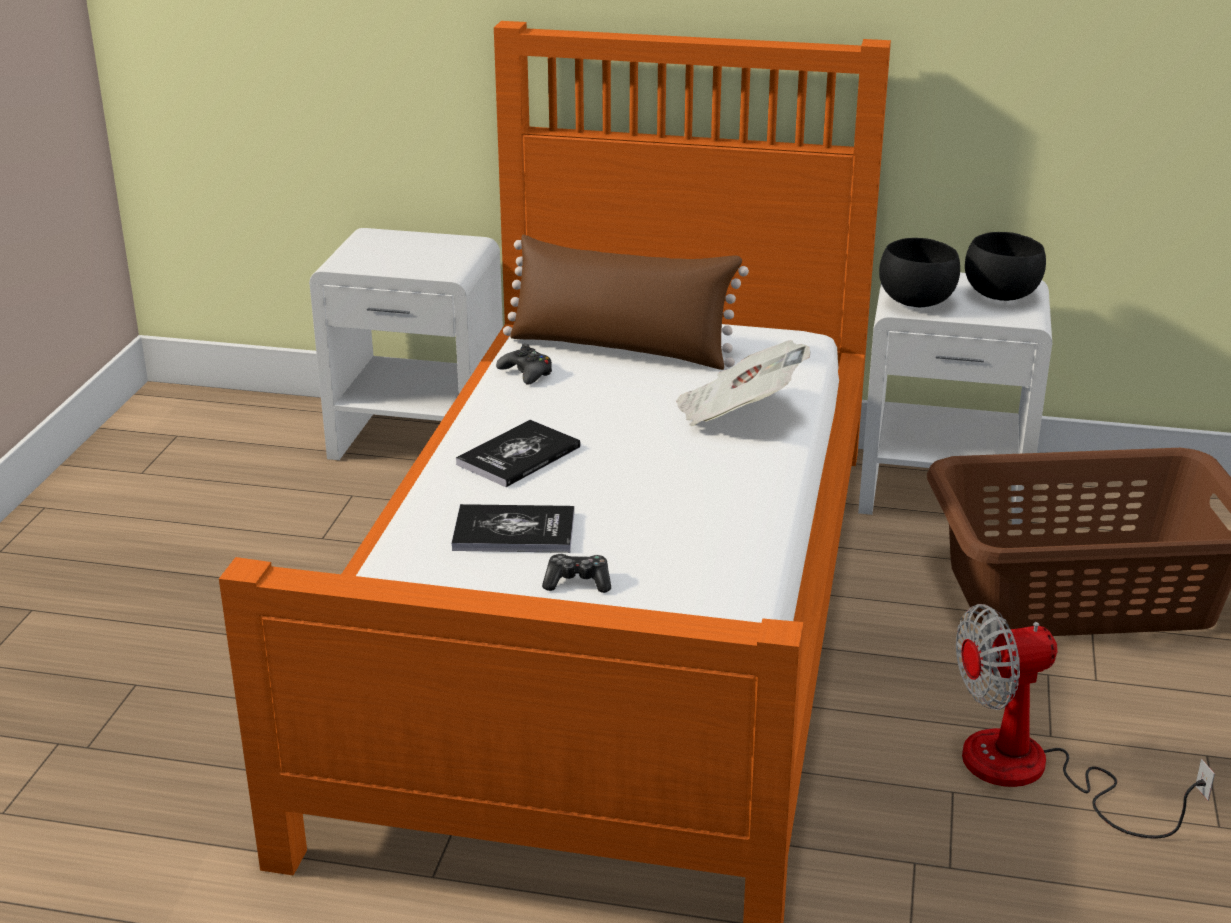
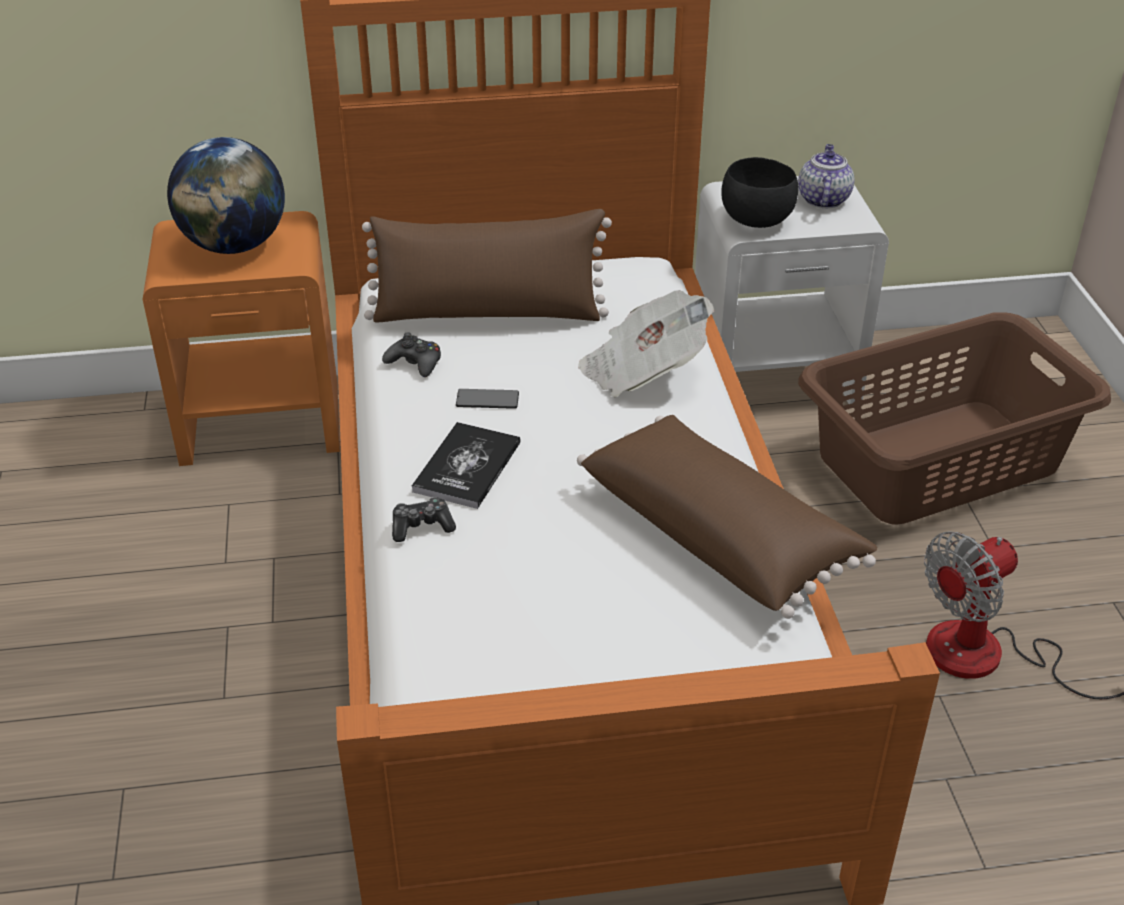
camera: 20 degrees left, 10 degrees up
white nightstand [309,228,503,460] -> orange nightstand [143,211,340,466]
book [452,504,574,553] -> none
game controller [542,554,611,593] -> game controller moved to [392,497,456,542]
black bowl [965,232,1046,301] -> teapot [798,144,854,208]
none -> globe [167,137,285,254]
none -> phone [456,389,519,409]
none -> brown pillow [577,415,877,619]

